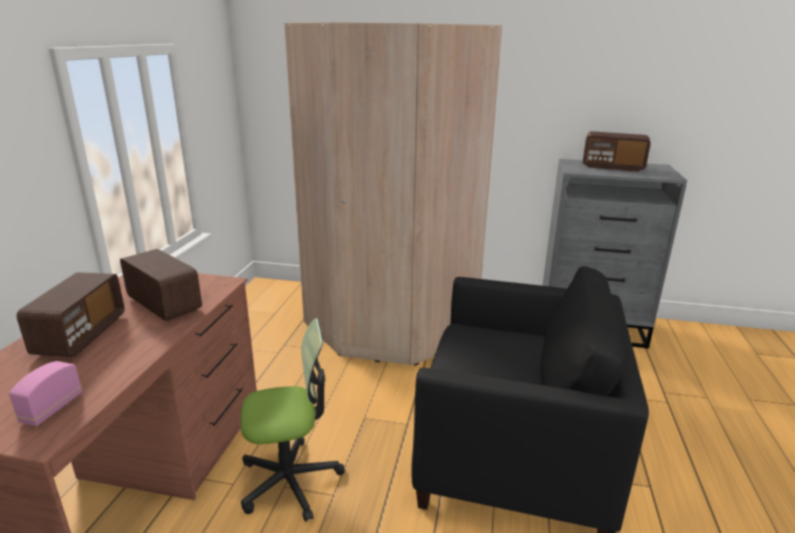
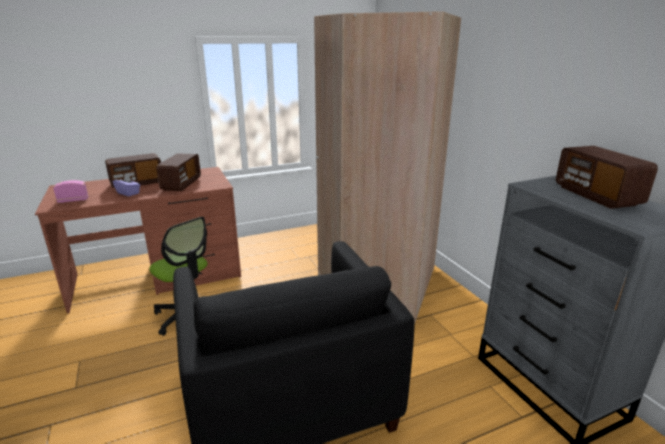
camera: 55 degrees right, 0 degrees up
none -> purple tissue box [113,174,140,196]

